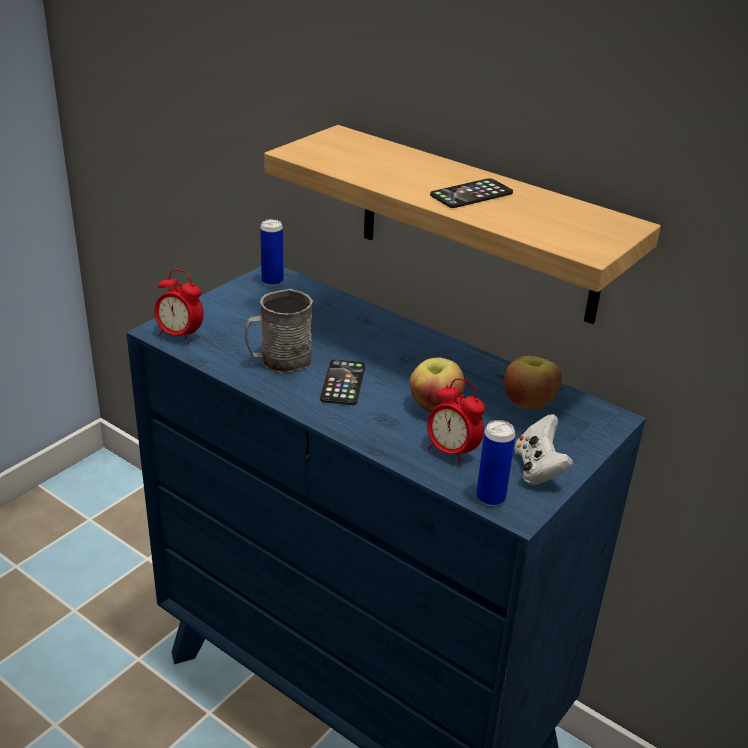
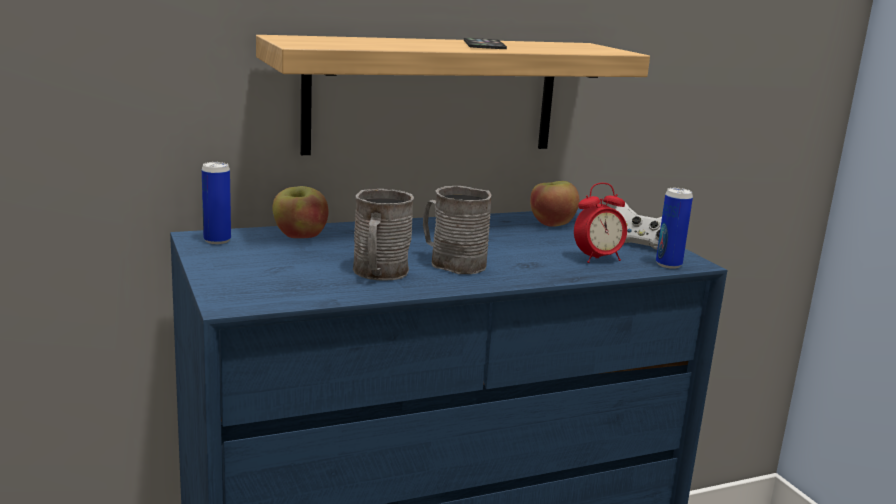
camera: 60 degrees left, 15 degrees down
alarm clock [154,269,203,344] -> none
phone [320,359,365,405] -> grey mug [423,186,491,274]
apple [409,358,465,413] -> apple moved to [272,186,328,238]

